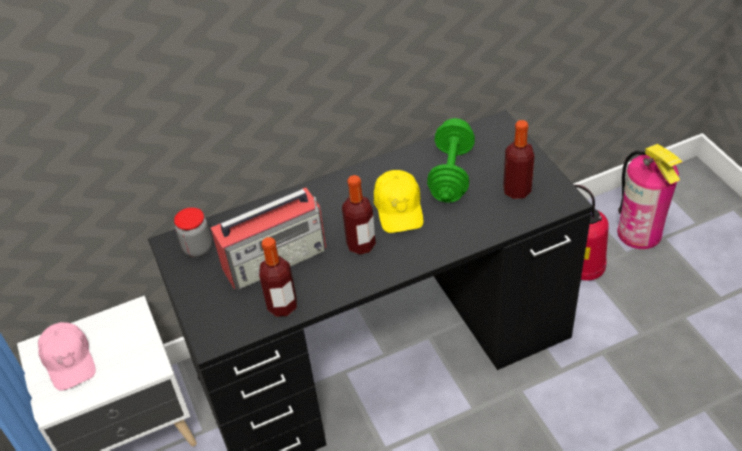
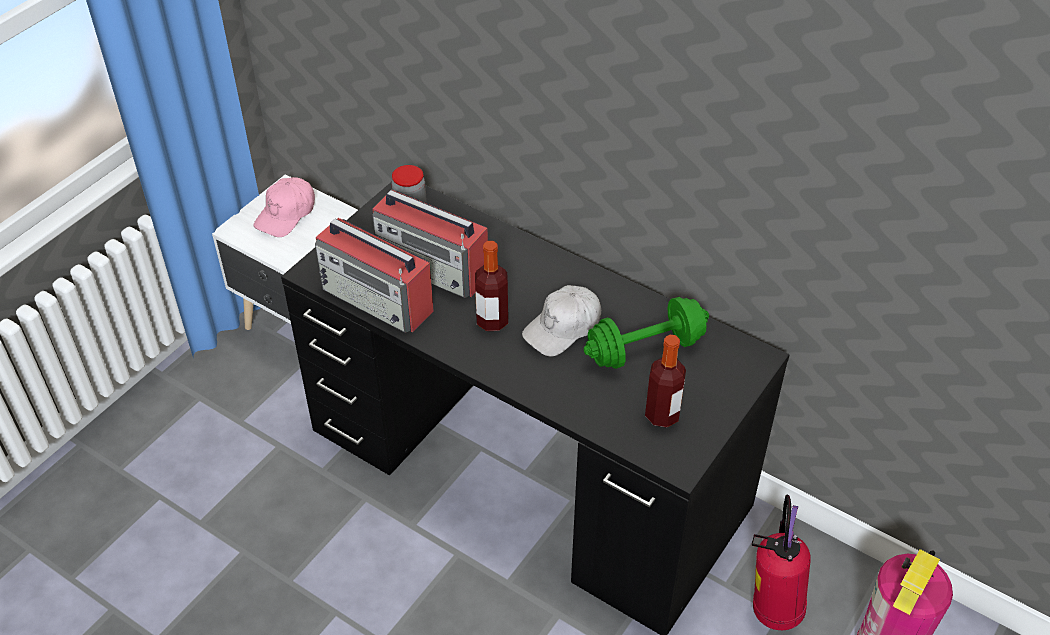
camera: 55 degrees right, 0 degrees up
bottle [259,237,297,317] -> radio [315,218,434,333]
yellow cap [374,170,423,233] -> white cap [522,285,601,357]

